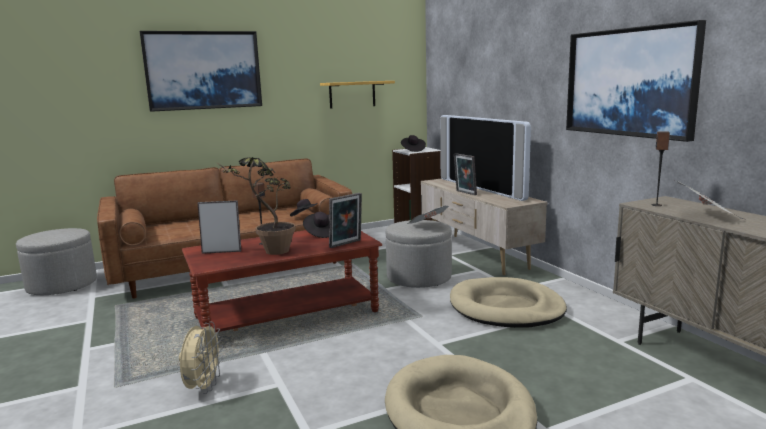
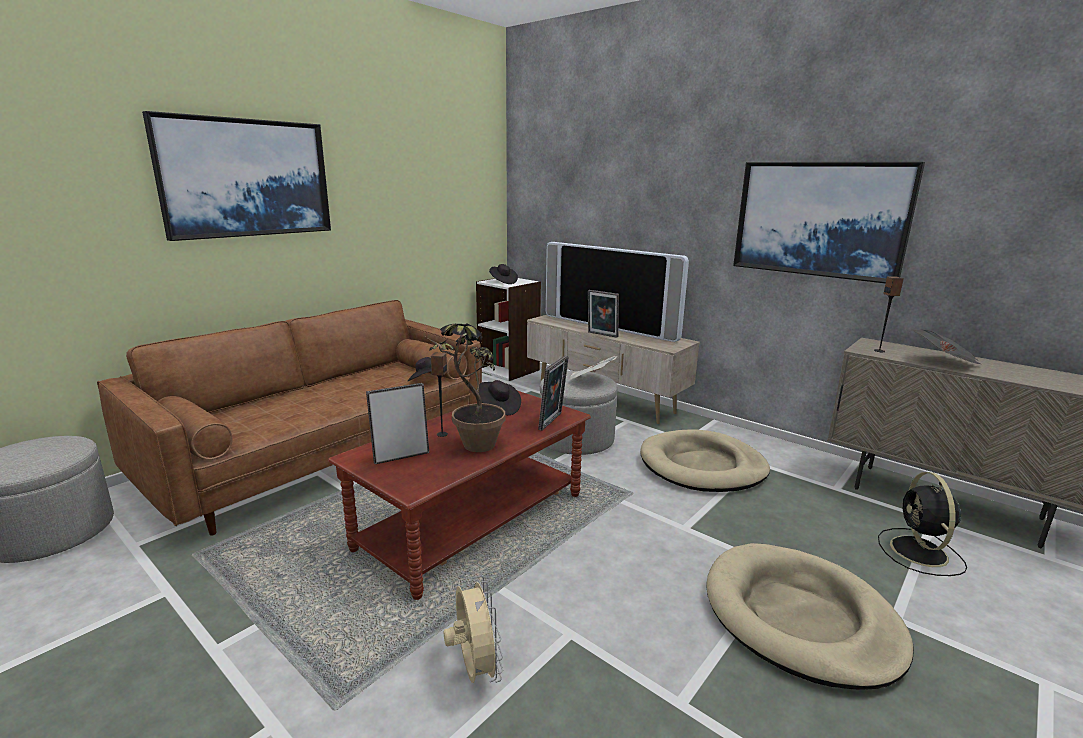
camera: 25 degrees left, 5 degrees up
shelf [320,81,395,109] -> none
none -> black fan [878,472,967,576]

